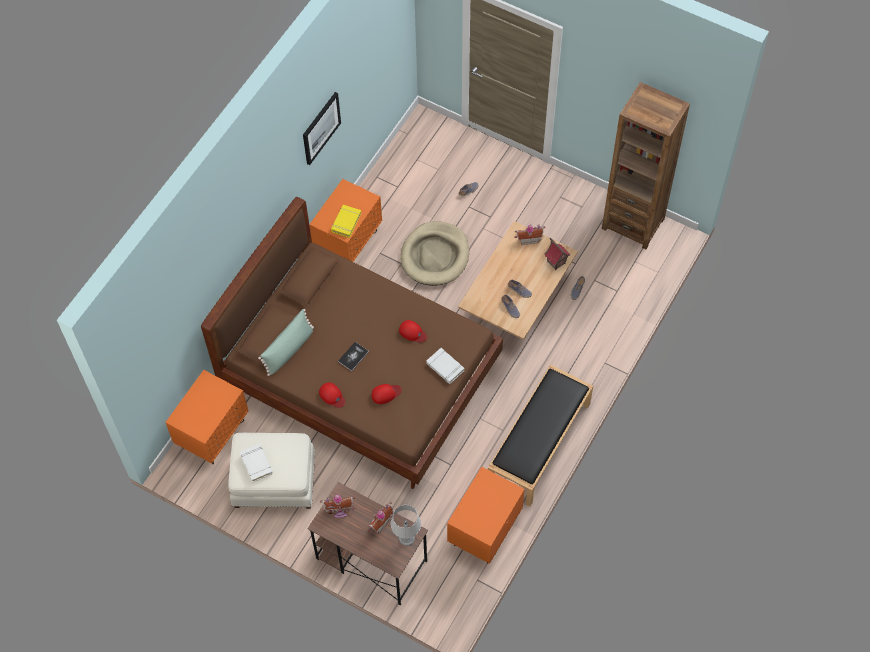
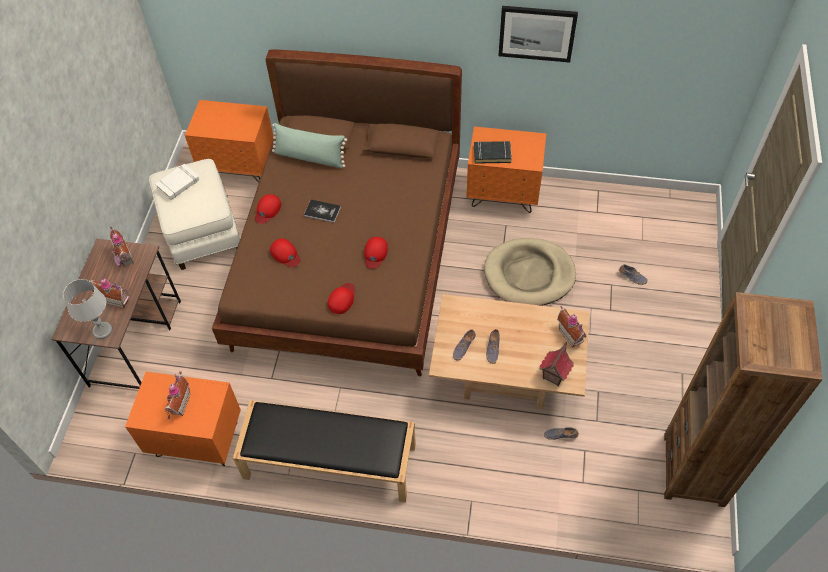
camera: 70 degrees right, 5 degrees down
yellow book [331,205,362,238] -> black book [474,141,512,164]
white book [426,348,465,384] -> red cap [328,283,356,314]
none -> toy house [165,371,190,419]

